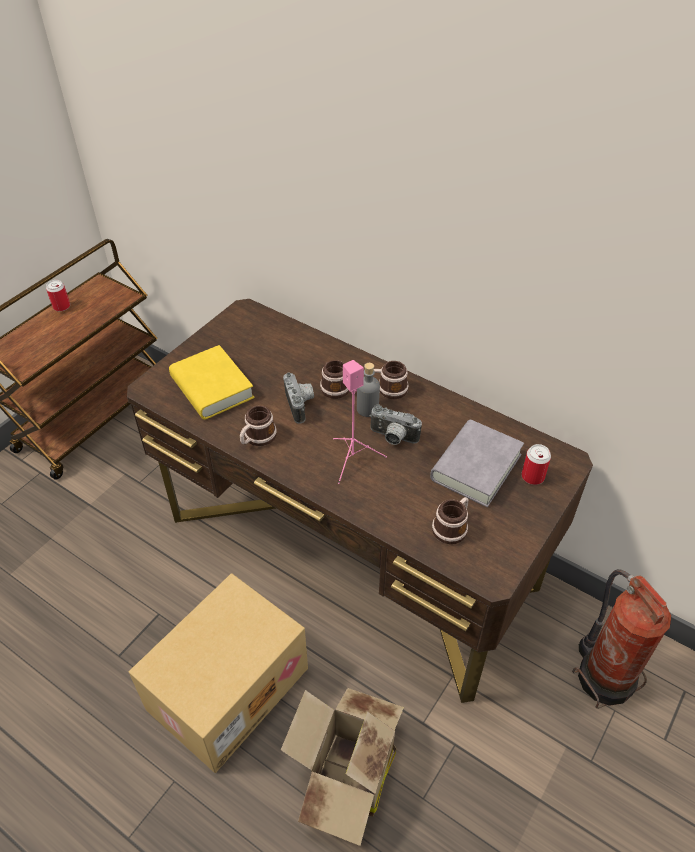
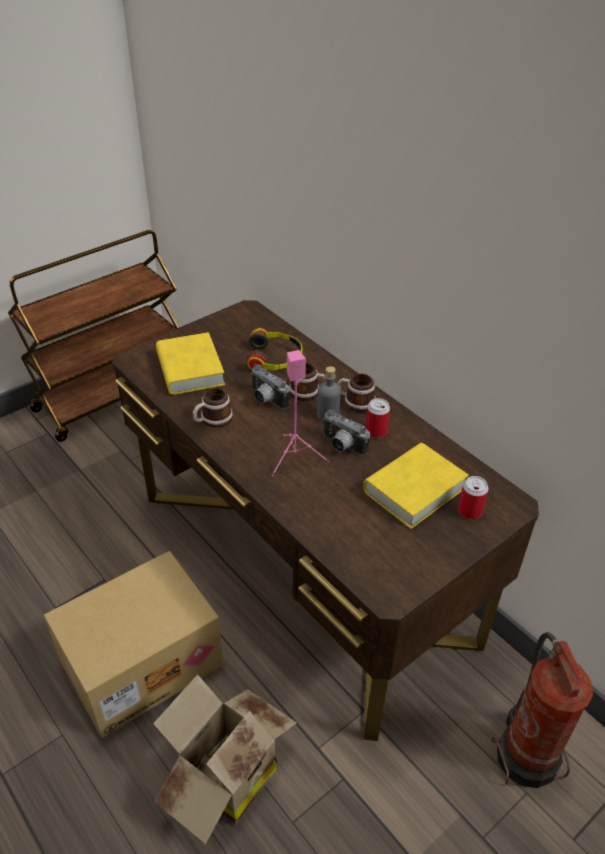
camera: 15 degrees right, 5 degrees down
can [46,280,70,312] -> can moved to [366,398,390,438]
camera [283,372,314,424] -> camera turned 135 degrees clockwise [250,364,290,409]
grey book [430,420,524,507] -> yellow book [363,443,469,529]
mug [432,497,469,544] -> none
none -> headphones [247,328,302,370]

